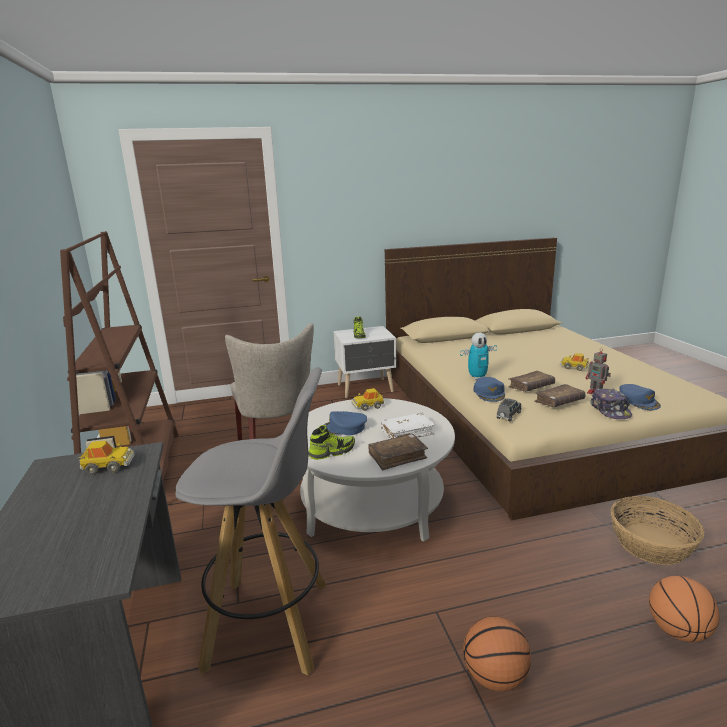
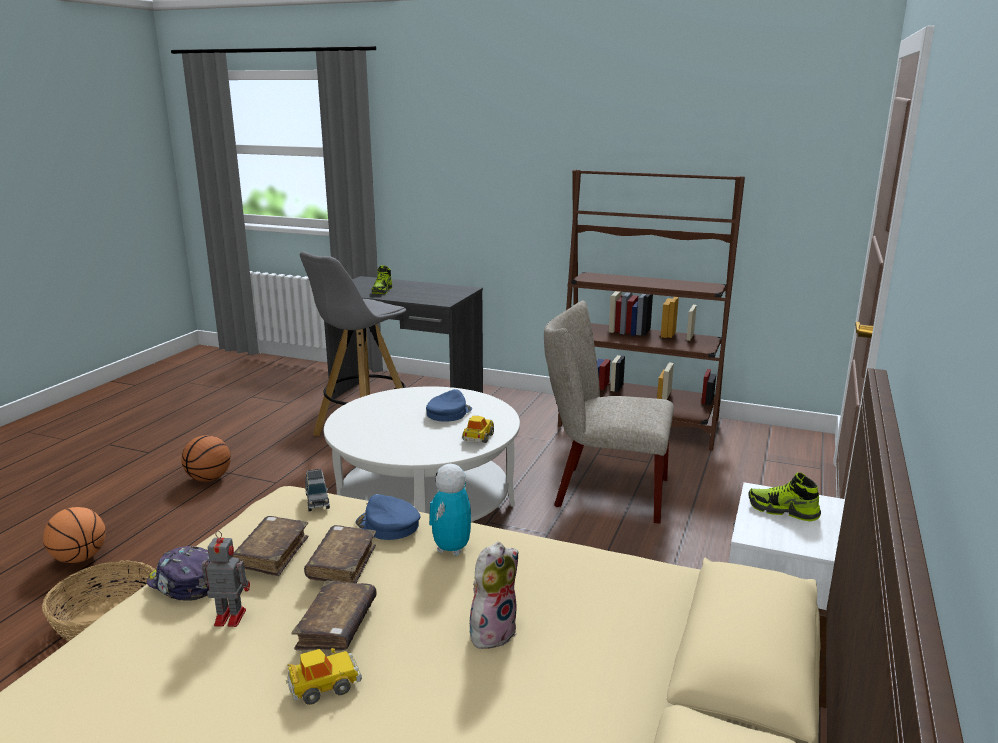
camera: 125 degrees right, 0 degrees up
toy car [79,441,135,475] -> none
shoe [308,425,355,460] -> shoe moved to [372,265,392,294]
brown book [368,434,428,470] -> brown book moved to [291,581,377,650]
white book [381,412,435,439] -> none
blue cap [619,384,661,410] -> none
none -> plush toy [470,542,519,649]

